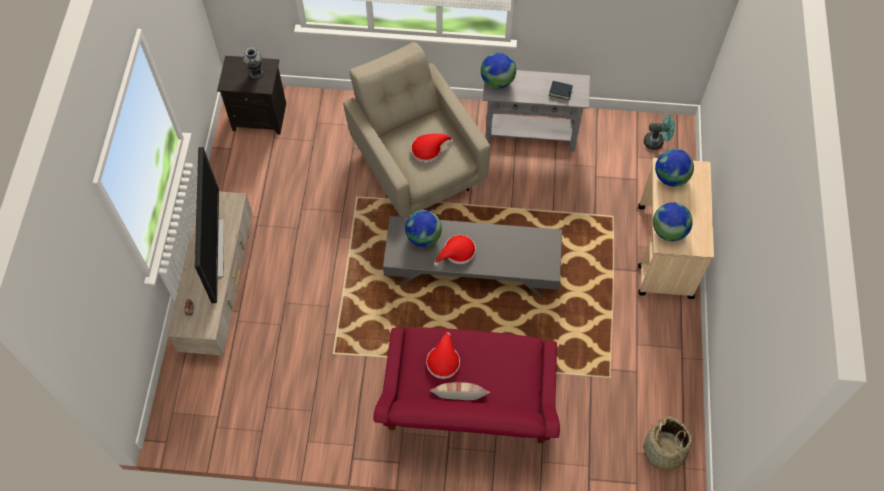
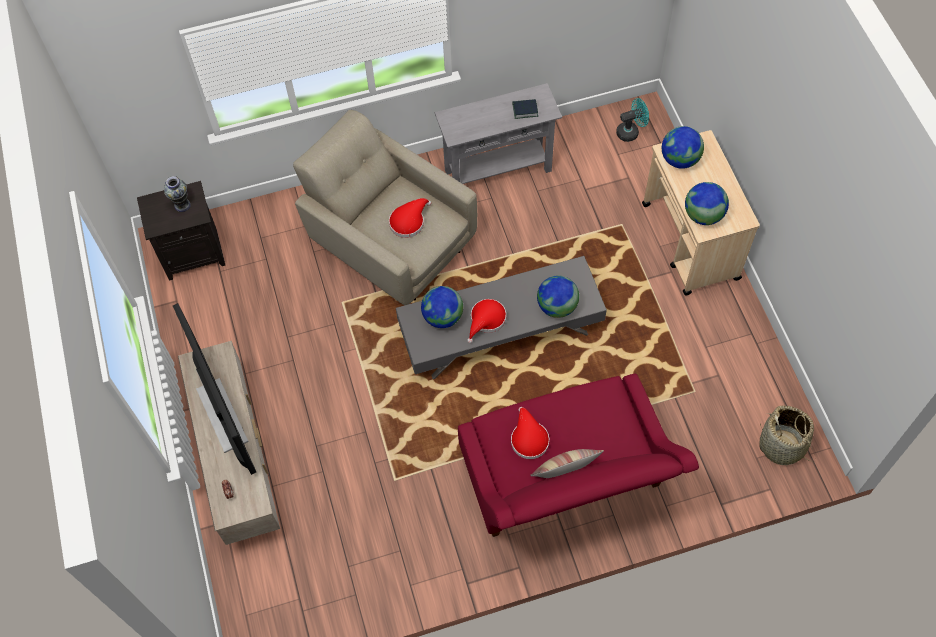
camera: 20 degrees left, 0 degrees up
globe [481,52,516,88] -> globe moved to [537,276,579,318]

